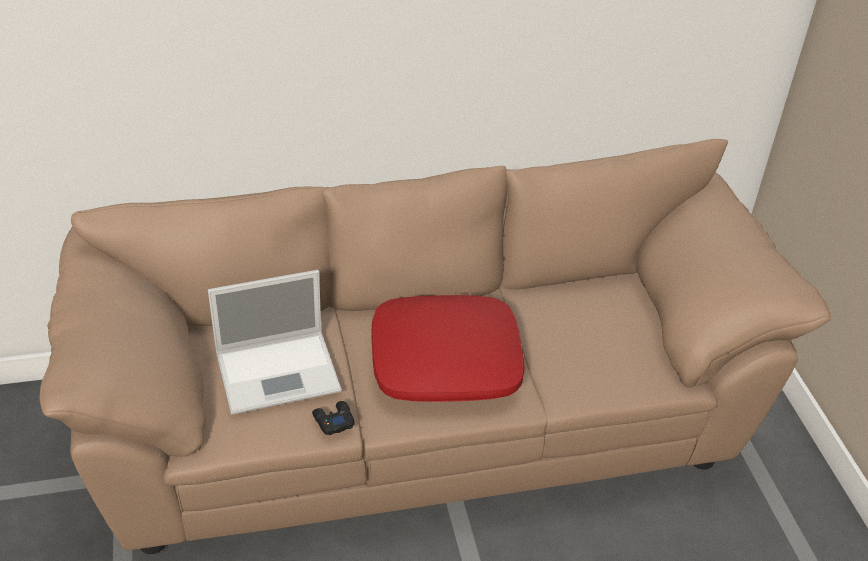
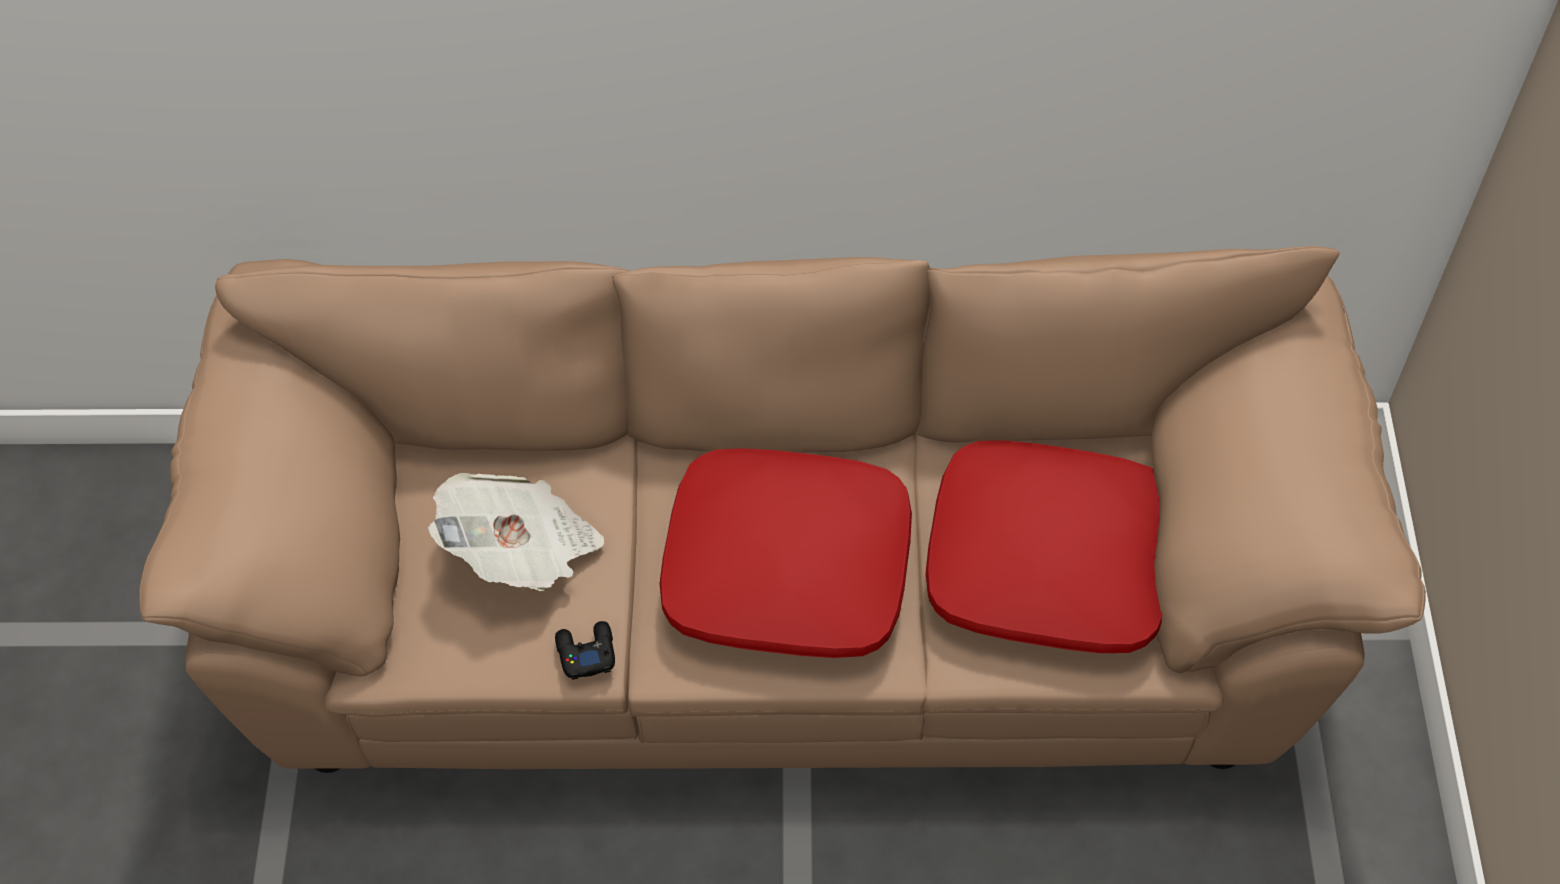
camera: 15 degrees right, 15 degrees up
laptop [208,270,342,415] -> newspaper [428,473,604,591]
none -> red pillow [926,441,1162,653]

